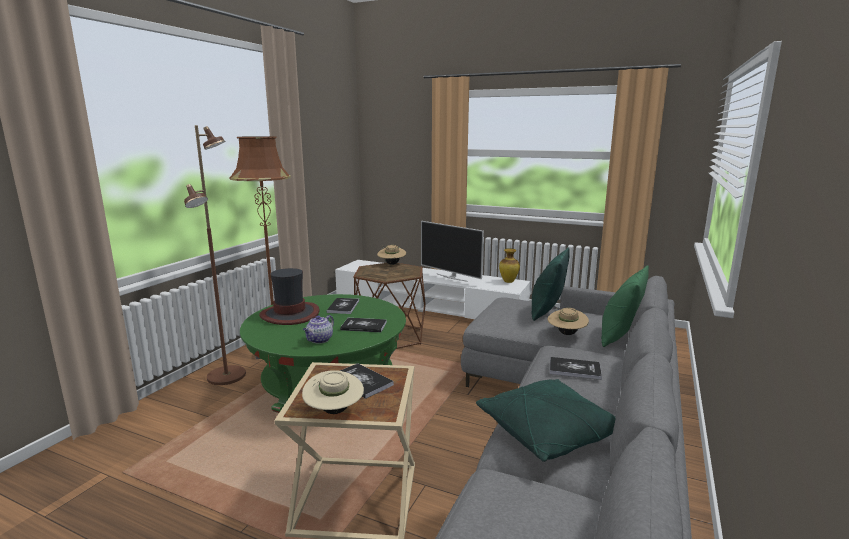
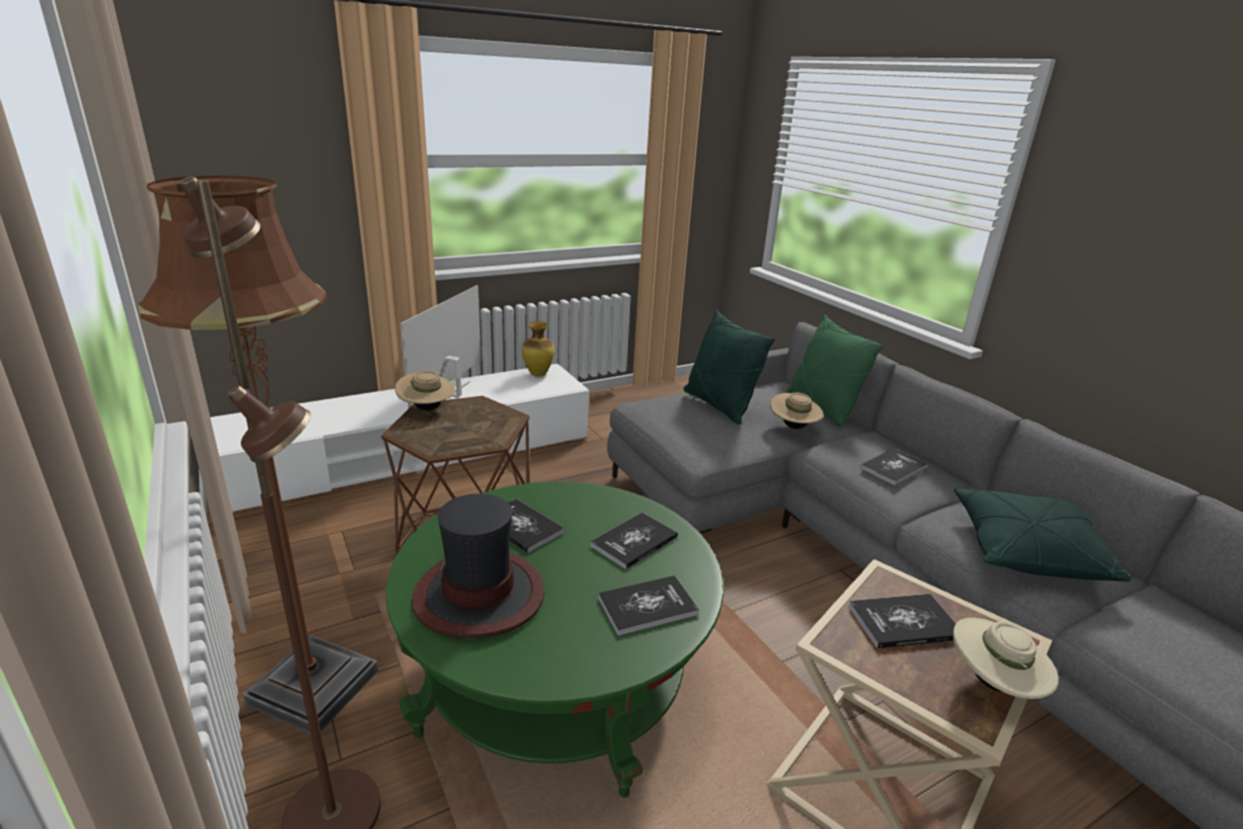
camera: 55 degrees left, 10 degrees up
teapot [303,315,334,344] -> book [598,576,699,636]
television [421,221,484,282] -> television turned 120 degrees clockwise [400,285,481,409]

